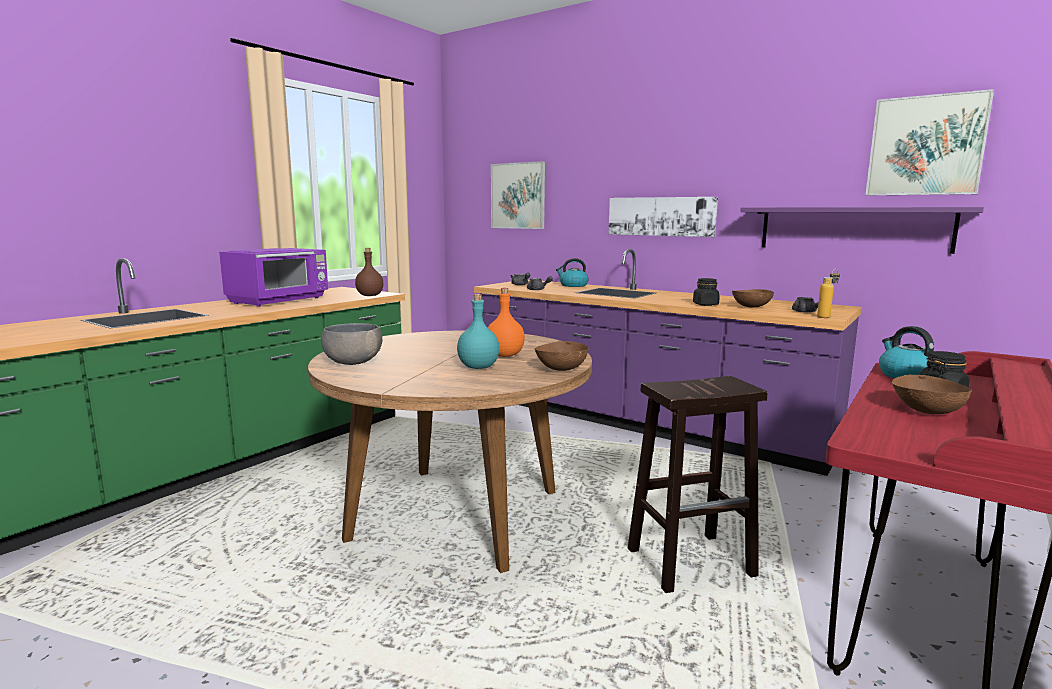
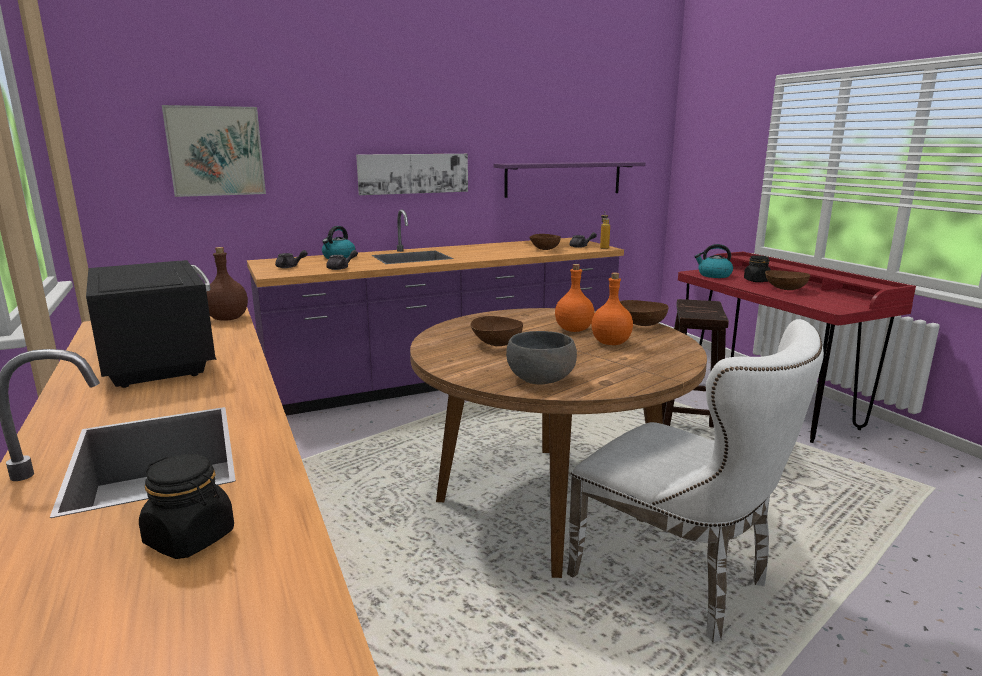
camera: 60 degrees left, 5 degrees up
purple microwave [219,248,328,307] -> black microwave [86,260,217,388]
turquoise bottle [457,294,499,369] -> orange bottle [591,273,633,345]
black jar [693,278,720,306] -> black jar moved to [139,454,234,559]
picture [865,89,994,196] -> none
none -> brown bowl [470,316,523,346]
none -> white chair [567,319,824,642]

